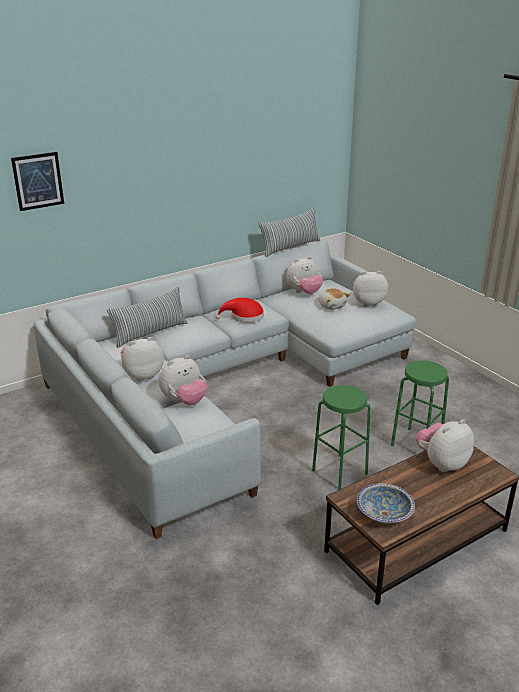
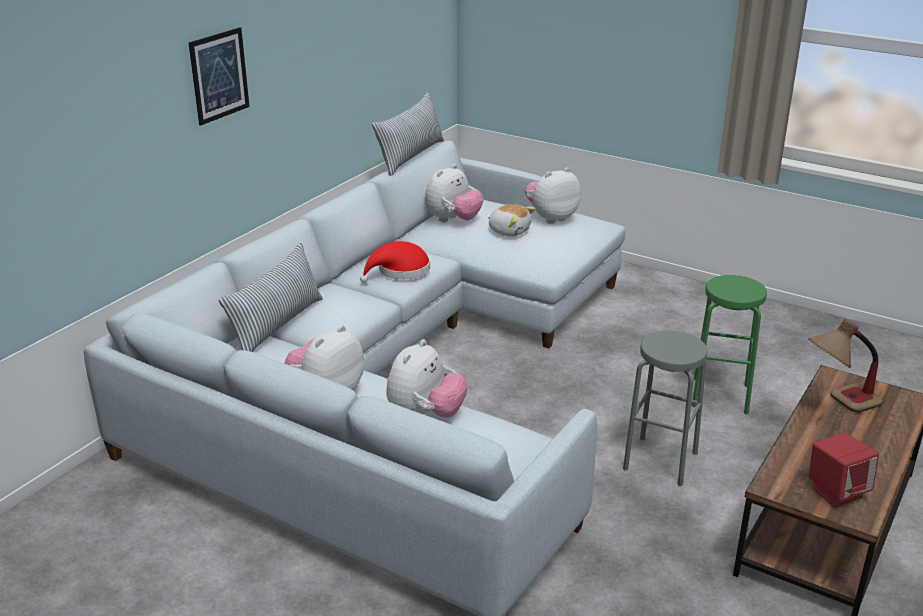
camera: 25 degrees left, 0 degrees up
picture [11,152,64,211] -> picture moved to [189,27,250,126]
green stool [312,385,371,490] -> grey stool [623,330,708,486]
bowl [357,483,415,524] -> red speaker [809,433,879,507]
plush toy [415,419,474,472] -> table lamp [808,319,883,413]

